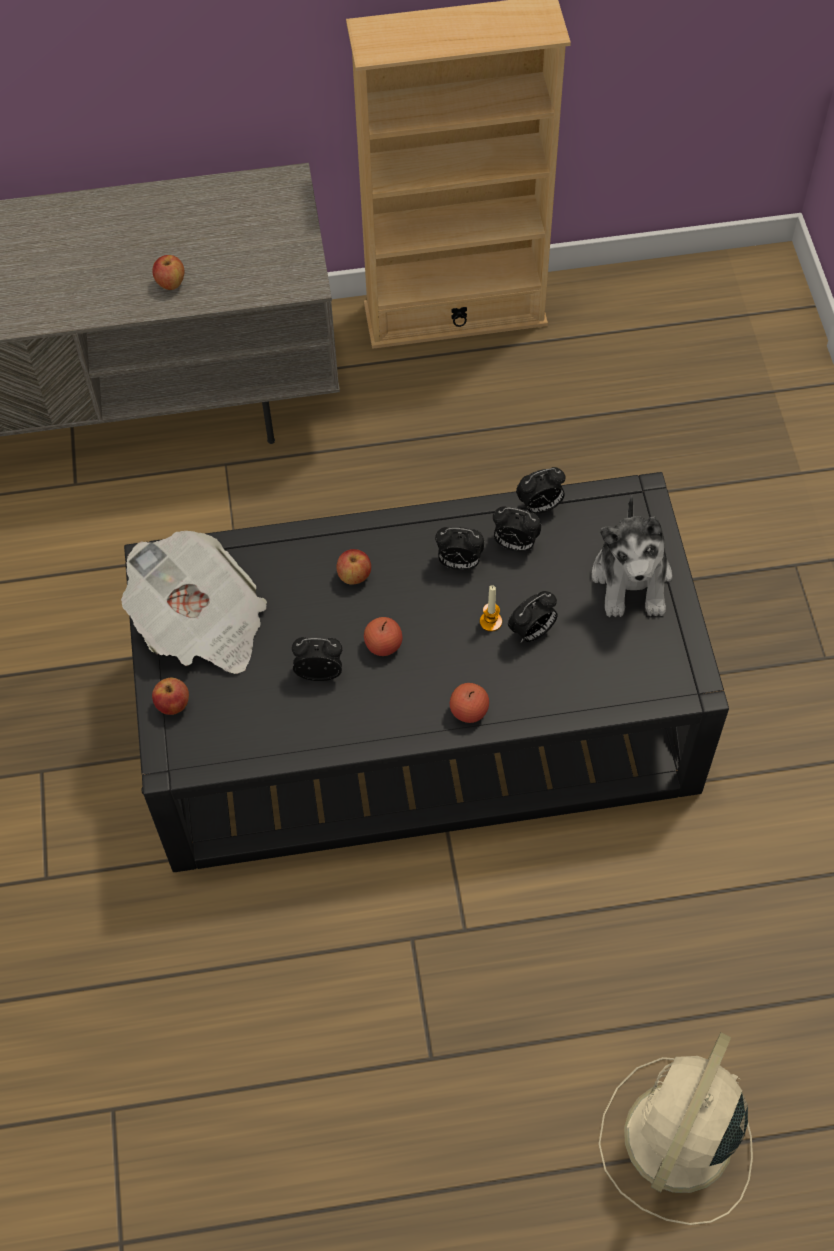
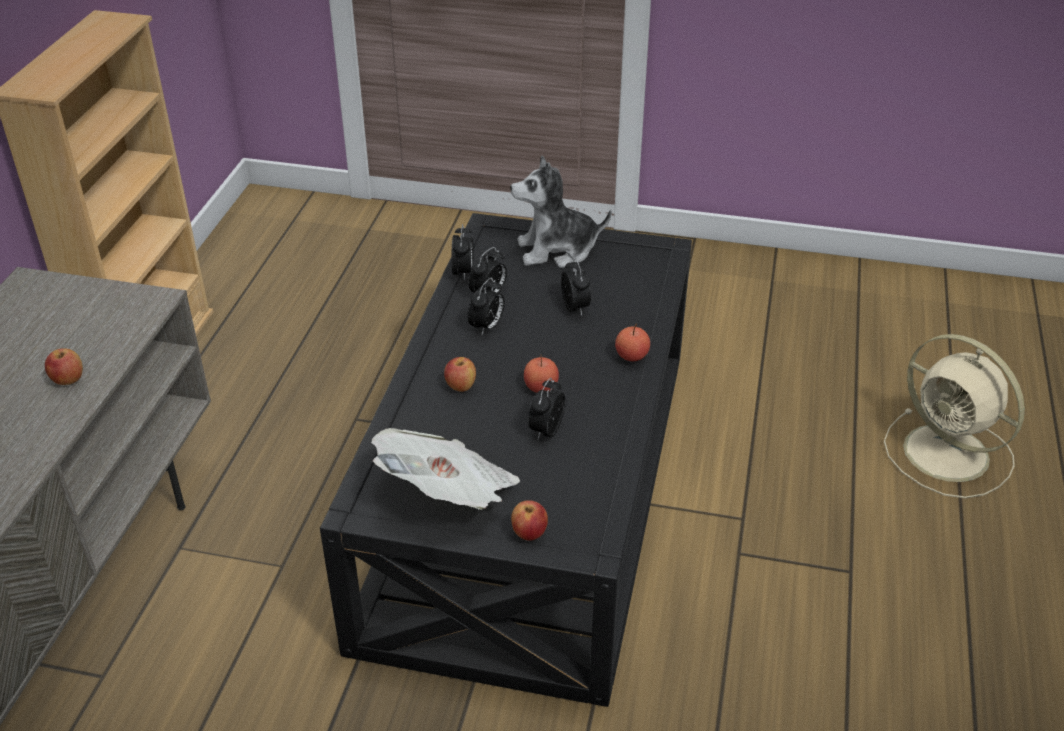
camera: 70 degrees left, 20 degrees down
candle [480,585,502,632] -> none
plush toy [592,495,672,617] -> plush toy turned 150 degrees clockwise [510,155,612,268]

